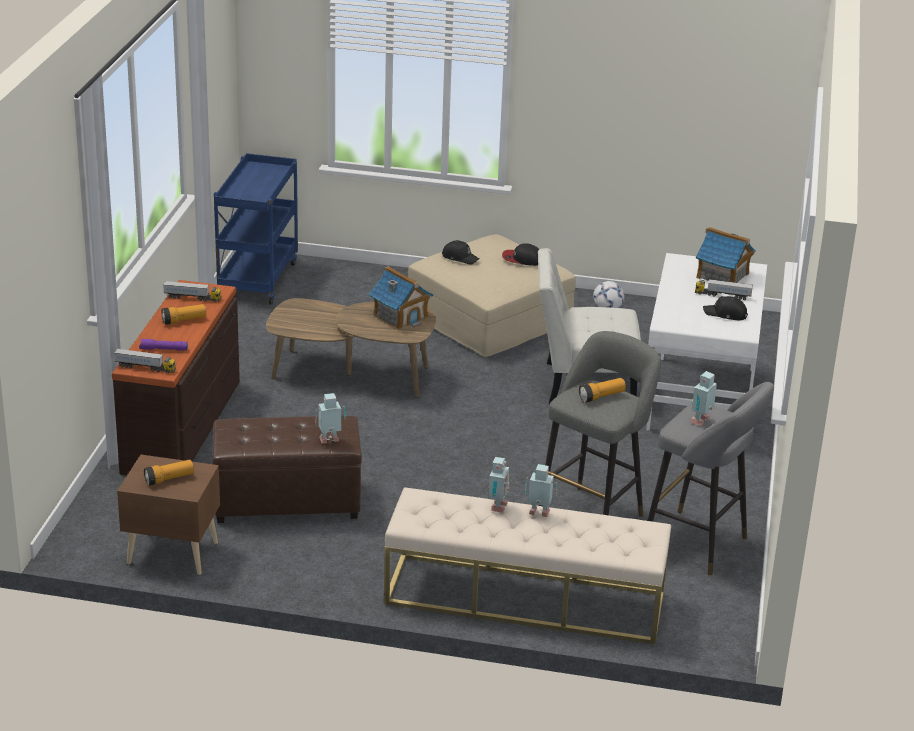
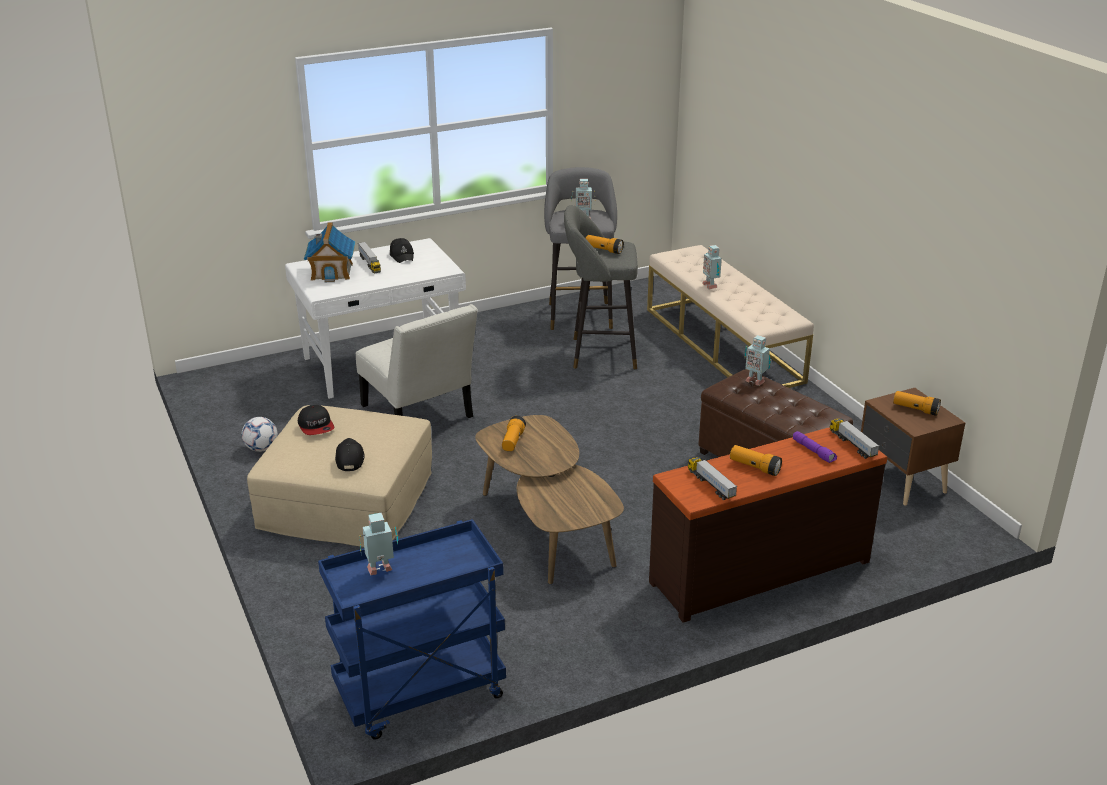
camera: 125 degrees left, 0 degrees up
toy house [369,266,433,330] -> flashlight [502,416,526,451]
toy robot [488,457,509,513] -> toy robot moved to [359,513,398,575]

